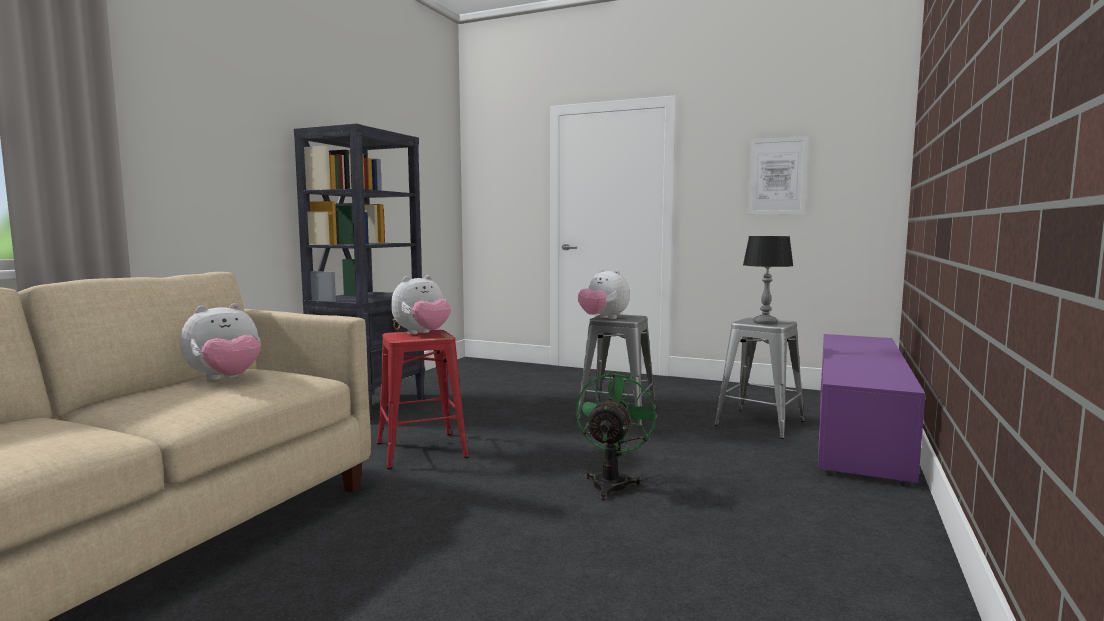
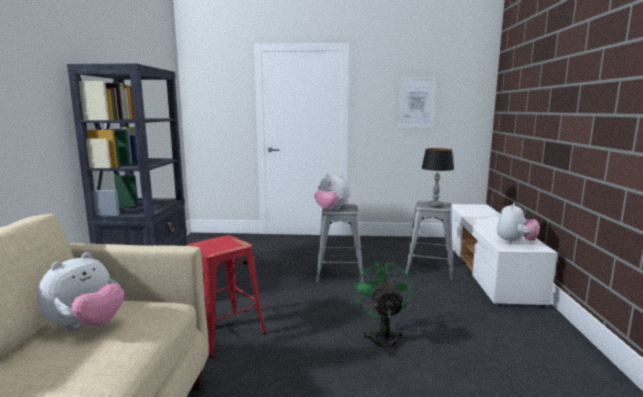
camera: 20 degrees left, 5 degrees up
plush toy [391,275,451,334] -> plush toy moved to [496,203,540,244]
purple tv stand [818,334,925,487] -> white tv stand [452,204,557,308]

